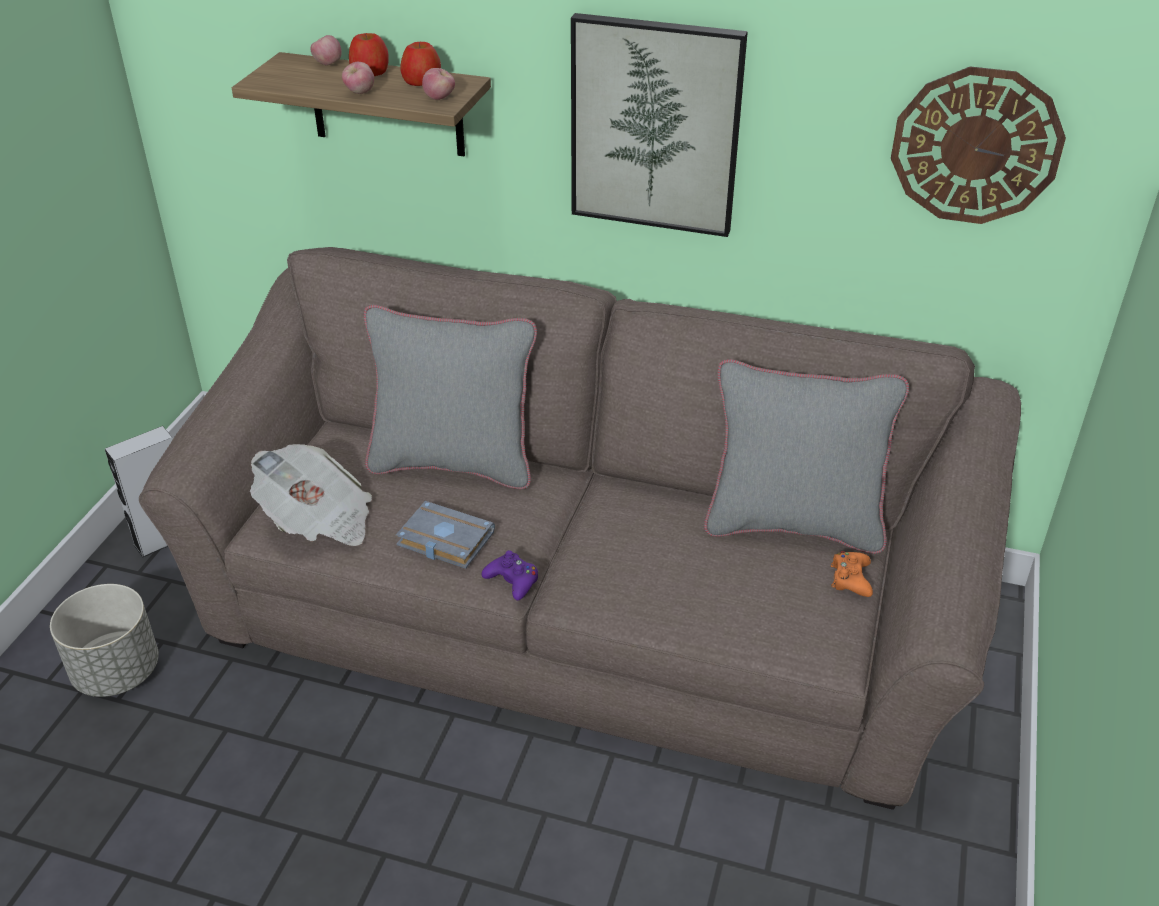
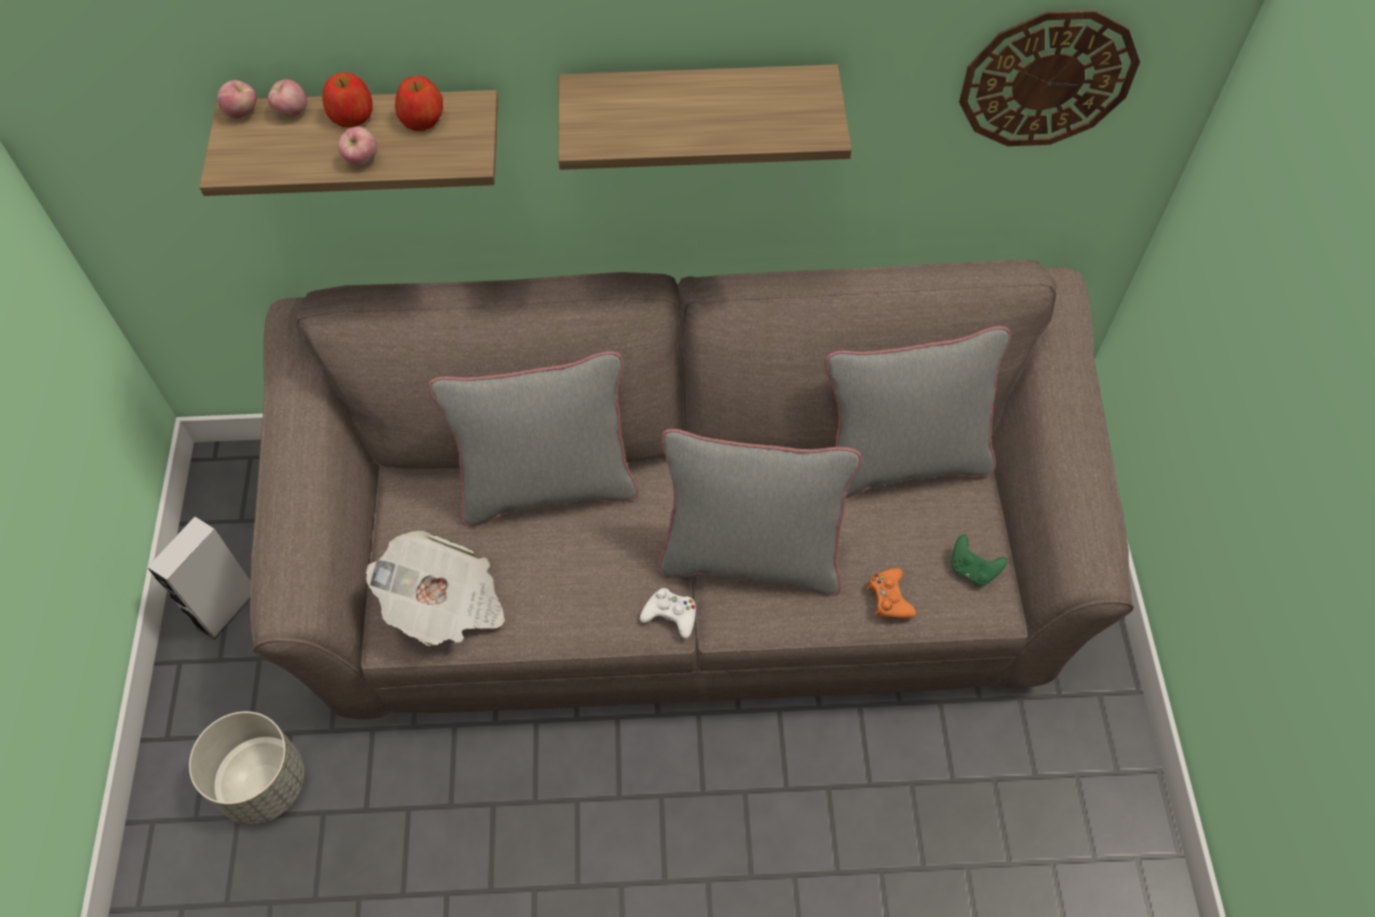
camera: 20 degrees left, 20 degrees up
grey book [396,501,495,569] -> none
apple [422,68,455,100] -> apple moved to [217,80,257,119]
purple game controller [482,550,538,601] -> white game controller [640,588,696,639]
picture [571,13,748,237] -> shelf [558,64,852,170]
orange game controller [831,551,873,597] -> orange game controller moved to [866,568,916,618]
none -> grey pillow [658,429,862,596]
none -> green game controller [951,535,1007,586]

